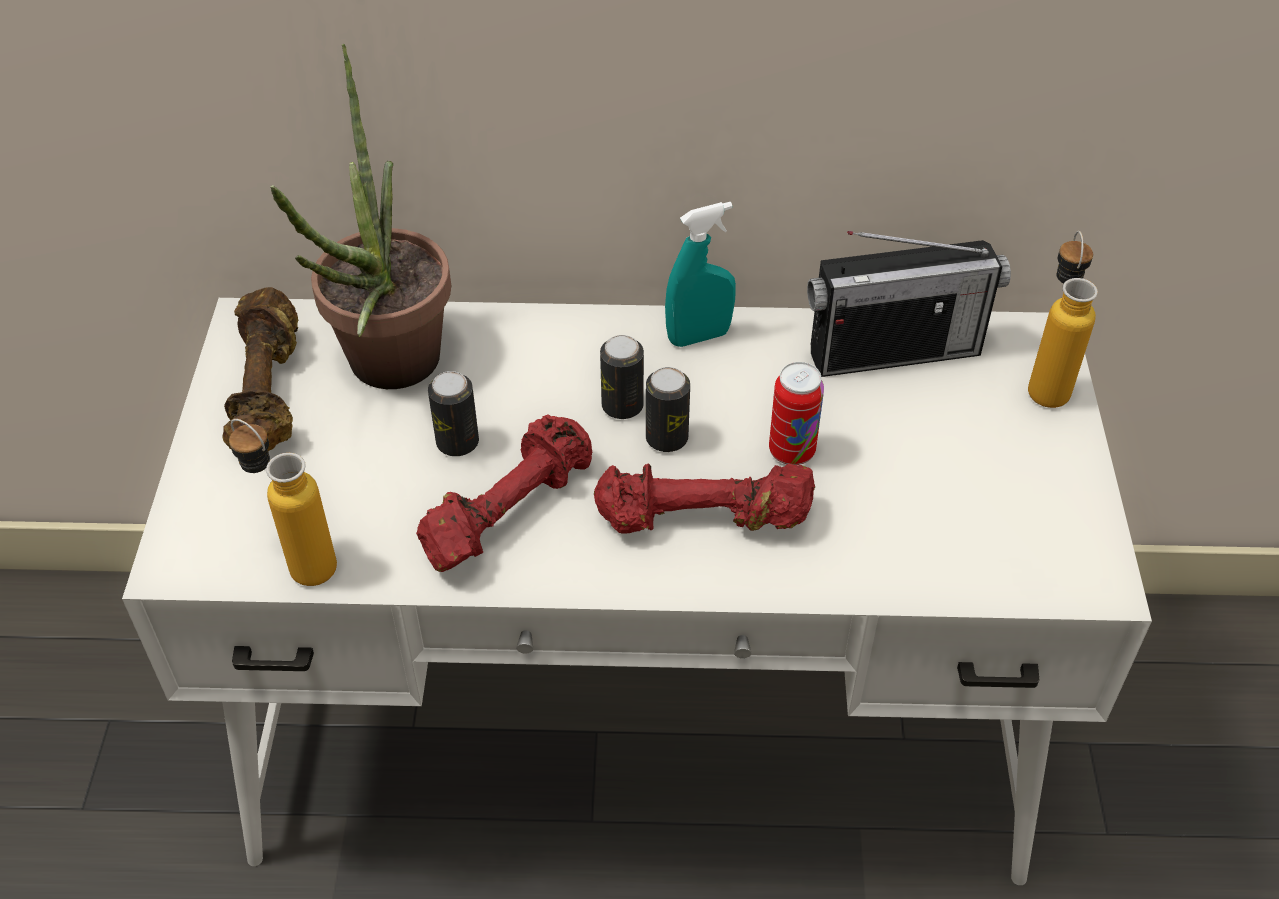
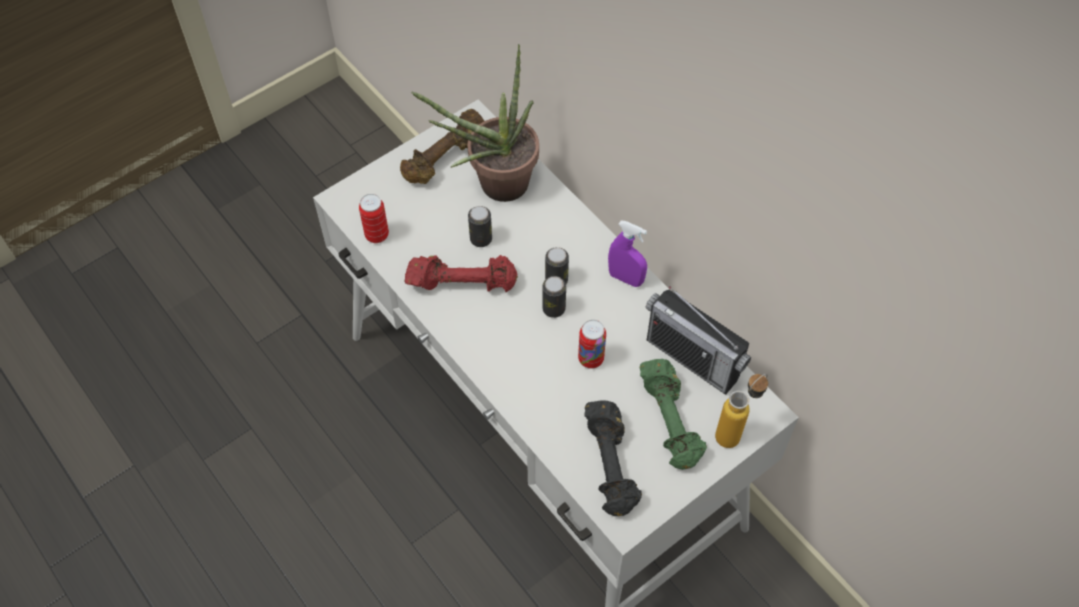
camera: 50 degrees right, 10 degrees up
bottle [229,419,337,586] -> can [359,194,389,243]
red dumbbell [594,464,815,534] -> none
turquoise spray bottle [665,202,736,347] -> purple spray bottle [608,220,647,287]
none -> black dumbbell [585,400,642,516]
none -> green dumbbell [640,359,707,470]

